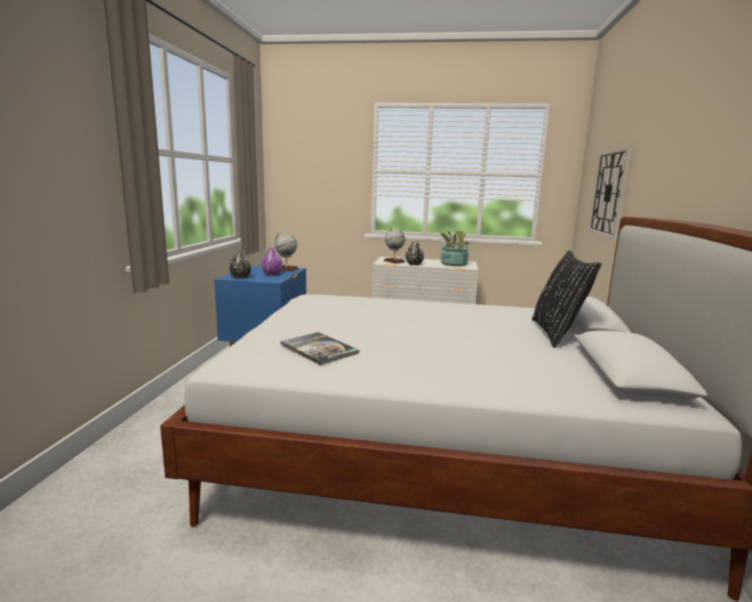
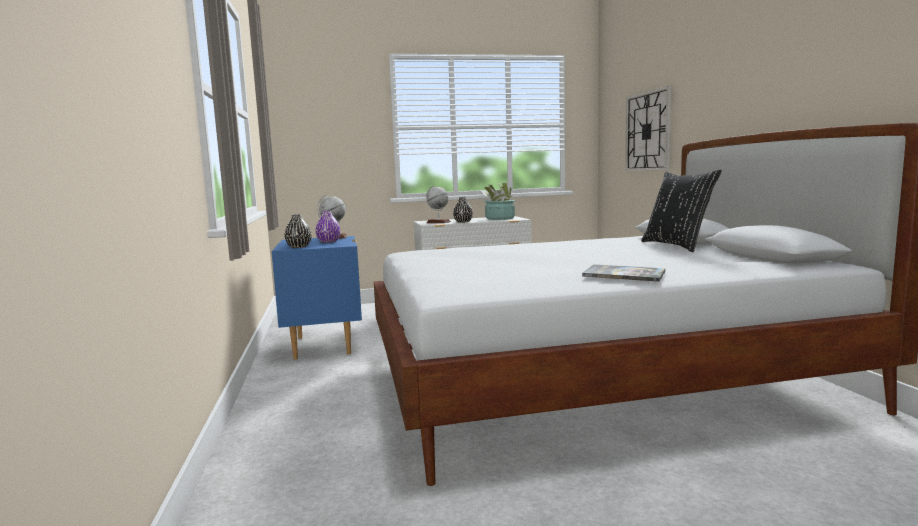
camera: 20 degrees left, 5 degrees down
book [280,332,359,365] -> book moved to [582,264,665,282]

